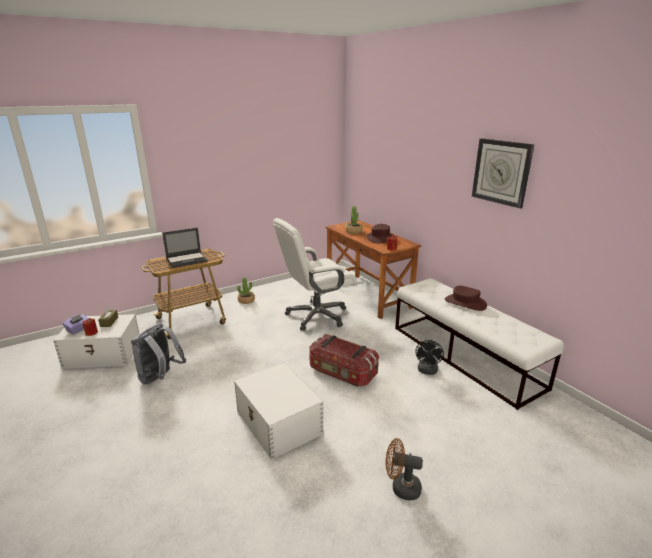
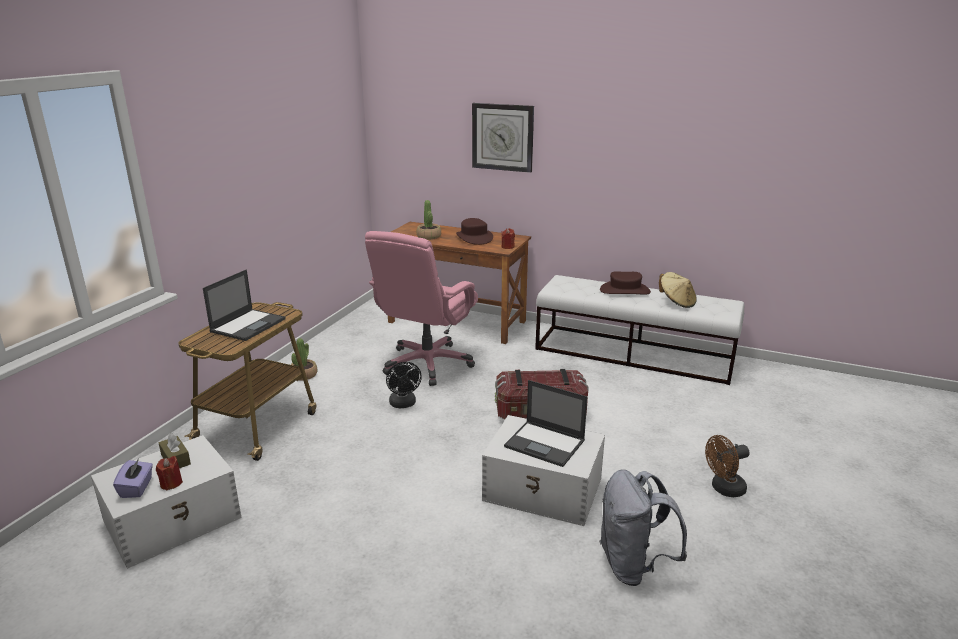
camera: 35 degrees left, 0 degrees up
grey backpack [131,323,186,384] -> grey backpack moved to [599,469,687,586]
white office chair [273,218,357,331] -> pink office chair [365,231,478,386]
black fan [415,340,444,375] -> black fan moved to [386,362,422,408]
wall clock [472,138,534,209] -> wall clock moved to [472,103,534,173]
none -> laptop [504,380,588,467]
none -> beige hat [659,272,697,308]

